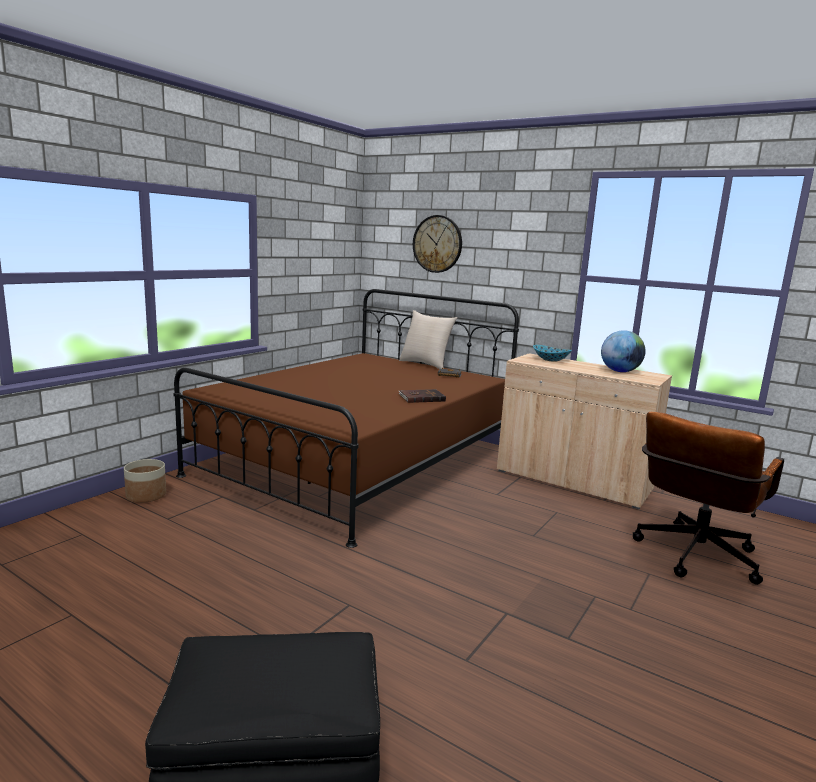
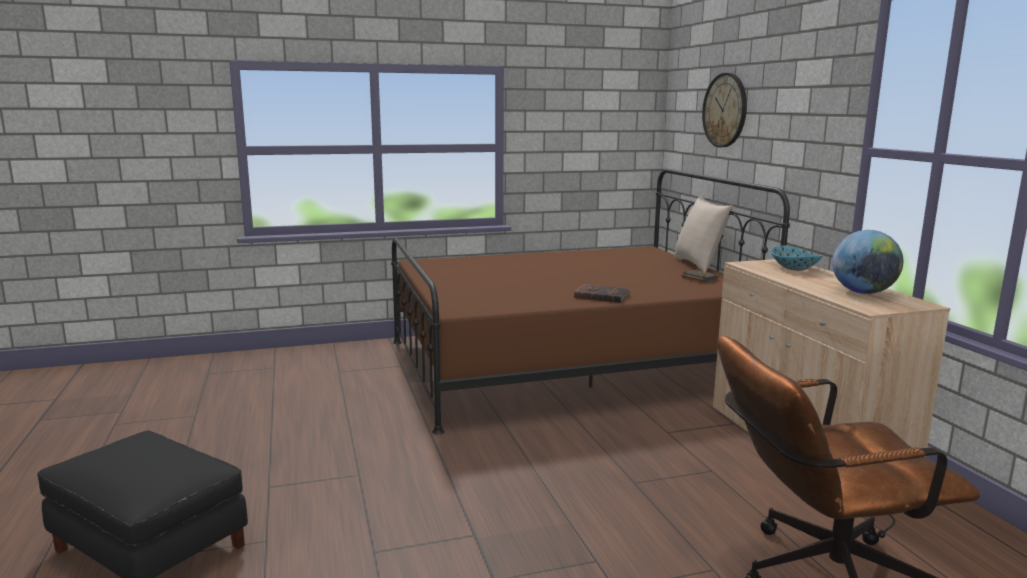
camera: 40 degrees right, 0 degrees up
planter [124,459,166,503] -> none

